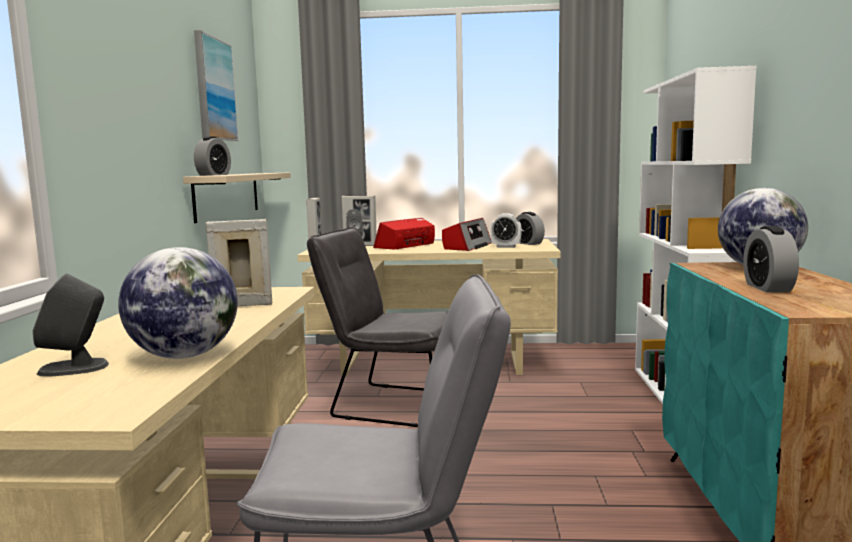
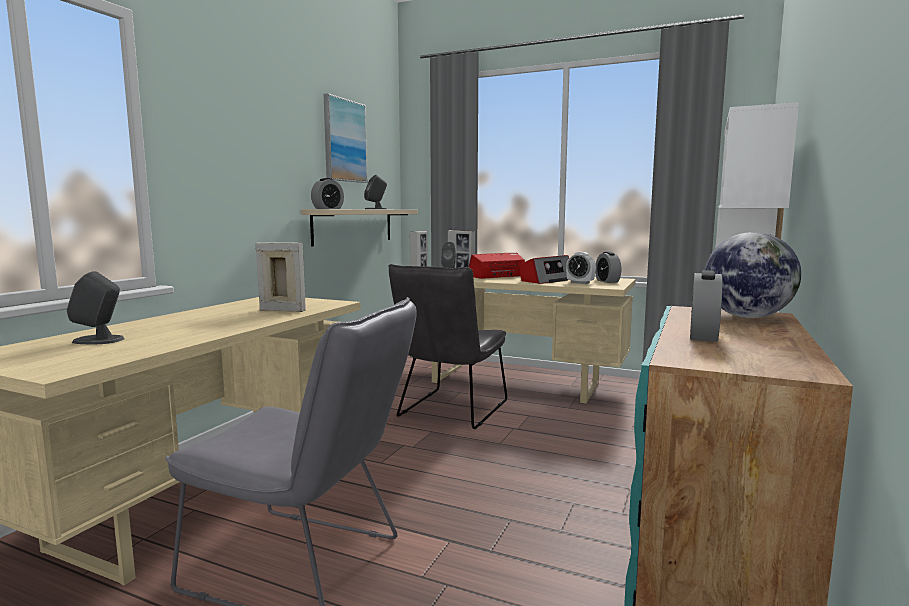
camera: 20 degrees right, 0 degrees up
globe [118,247,238,359] -> none
grey chair [307,227,448,427] -> grey chair turned 105 degrees counterclockwise [388,264,507,429]
none -> grey speaker [364,175,387,209]

